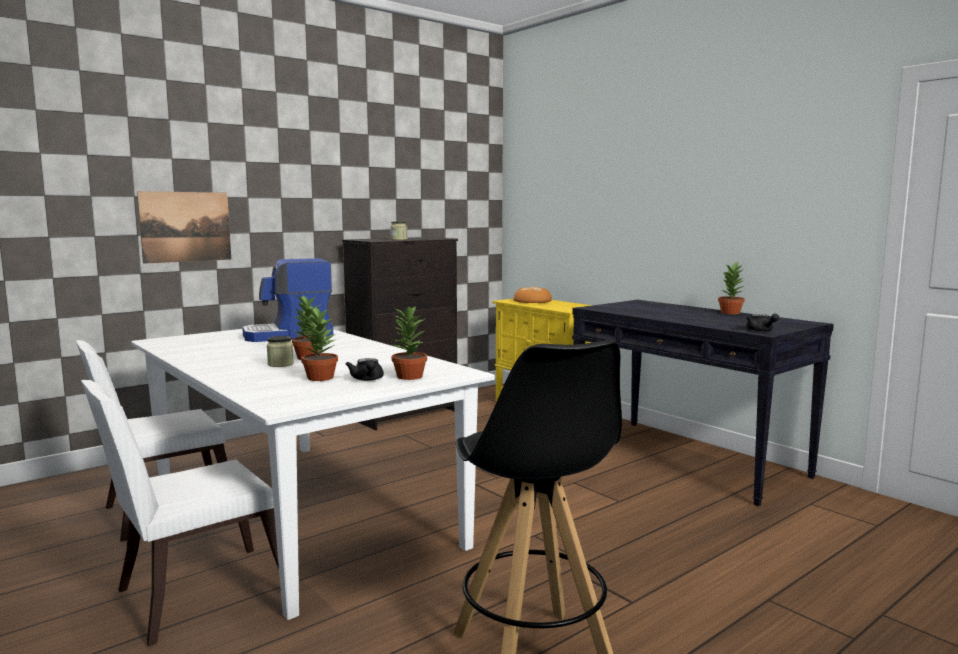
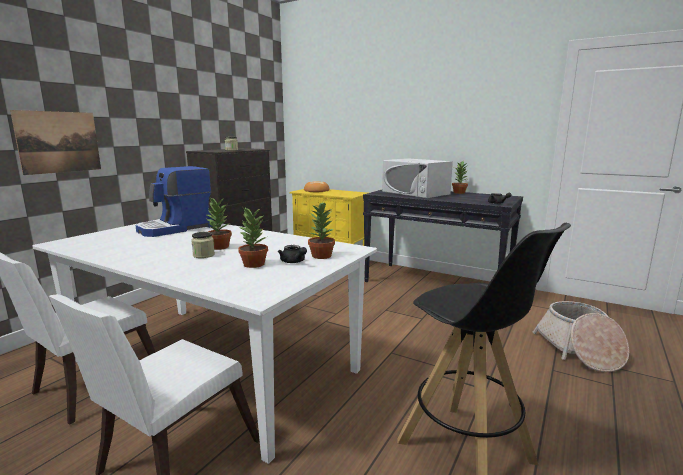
camera: 20 degrees left, 5 degrees up
none -> white microwave [382,158,453,198]
none -> basket [533,301,629,372]

